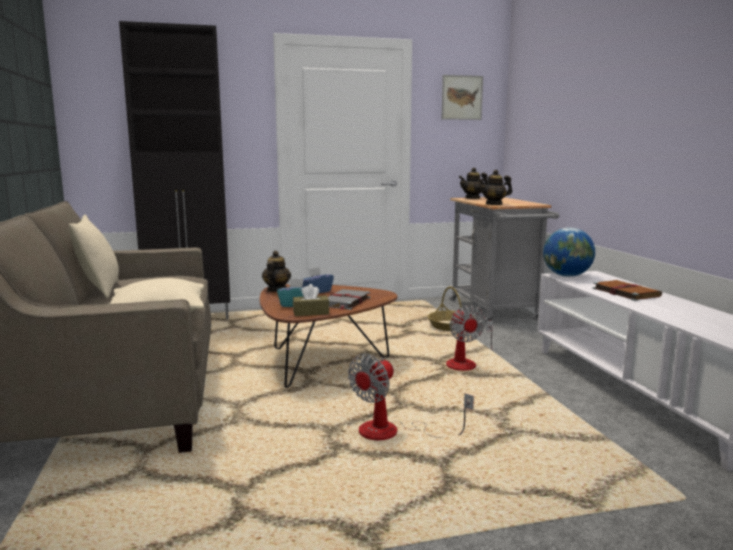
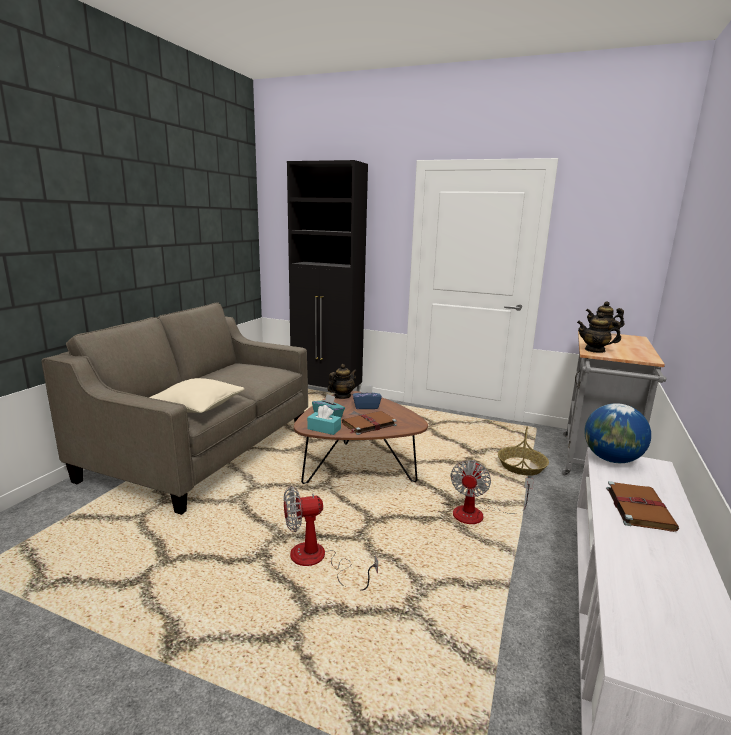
camera: 35 degrees right, 5 degrees up
beige pillow [69,214,119,298] -> none
brown tissue box [293,284,329,316] -> turquoise tissue box [307,405,341,435]
grey book [328,289,370,310] -> brown book [342,411,397,435]
picture [442,75,483,120] -> none

